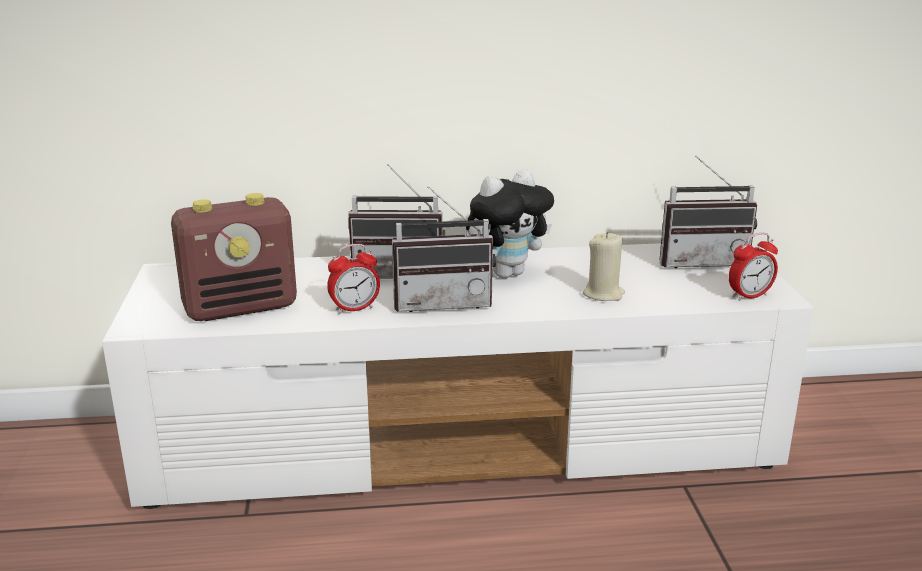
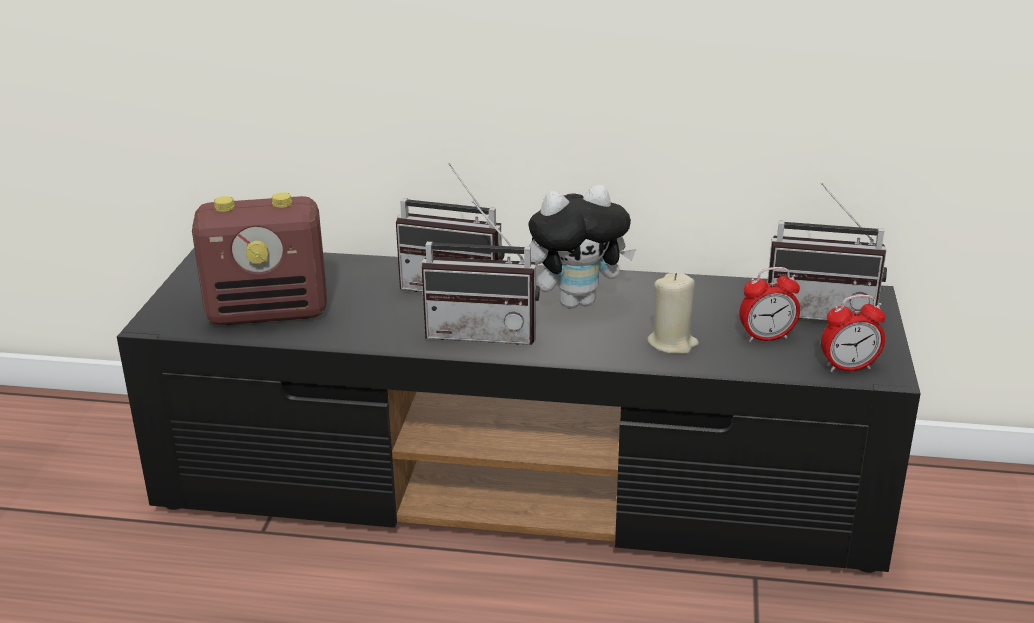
camera: 15 degrees right, 5 degrees up
white tv stand [102,243,814,509] -> black tv stand [117,249,921,573]
alarm clock [327,244,380,314] -> alarm clock moved to [739,267,800,343]

